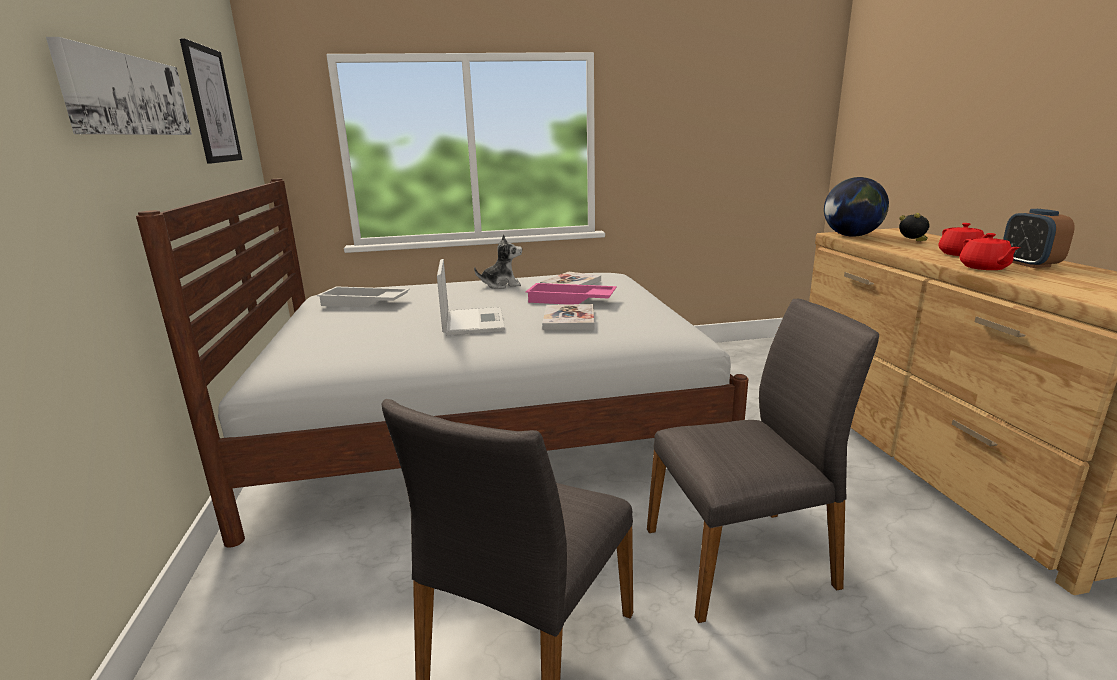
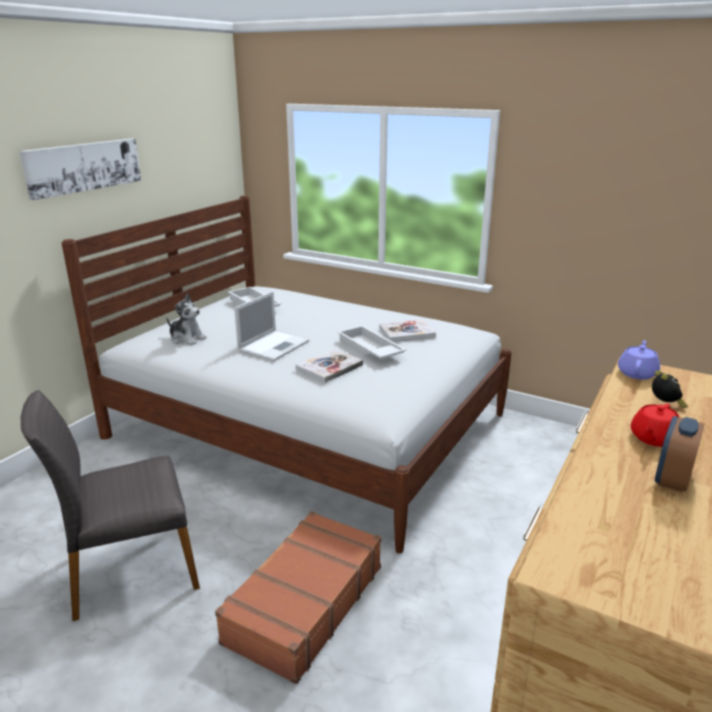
camera: 40 degrees right, 5 degrees up
picture [180,38,242,164] -> none
plush toy [474,234,522,289] -> plush toy moved to [166,294,207,345]
pink tray [526,283,617,304] -> white tray [337,325,407,359]
grey chair [647,299,879,623] -> brown suitcase [215,511,381,684]
globe [824,177,889,237] -> purple teapot [618,340,660,380]
red teapot [960,233,1020,270] -> none

